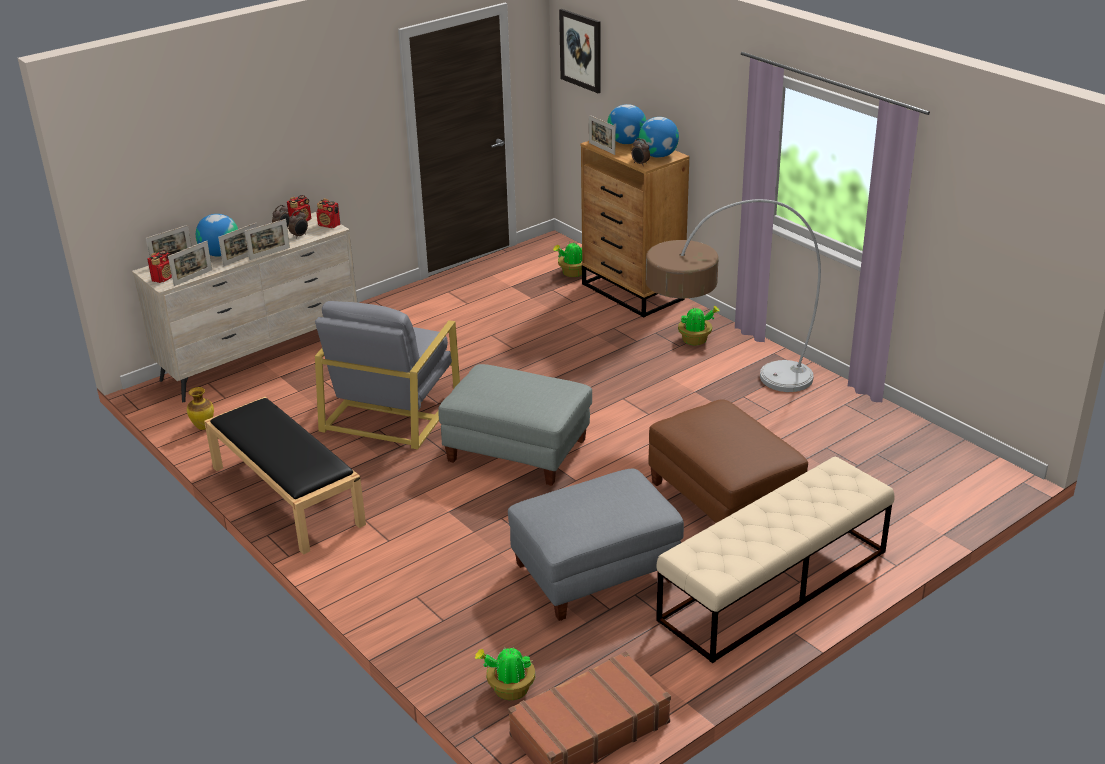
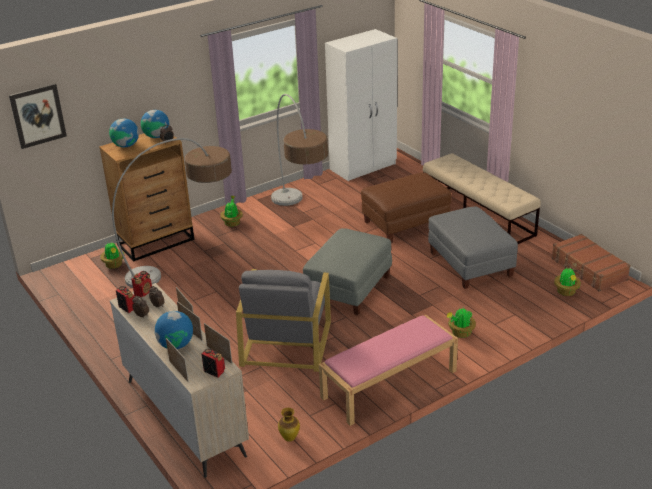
camera: 85 degrees left, 0 degrees up
black bench [204,397,366,555] -> pink bench [319,315,458,426]
grey armchair [315,301,460,449] -> grey armchair turned 75 degrees clockwise [236,269,331,372]
picture frame [589,115,615,155] -> none
none -> floor lamp [112,138,232,288]
none -> white wardrobe [325,29,397,181]
none -> potted plant [447,308,476,338]

